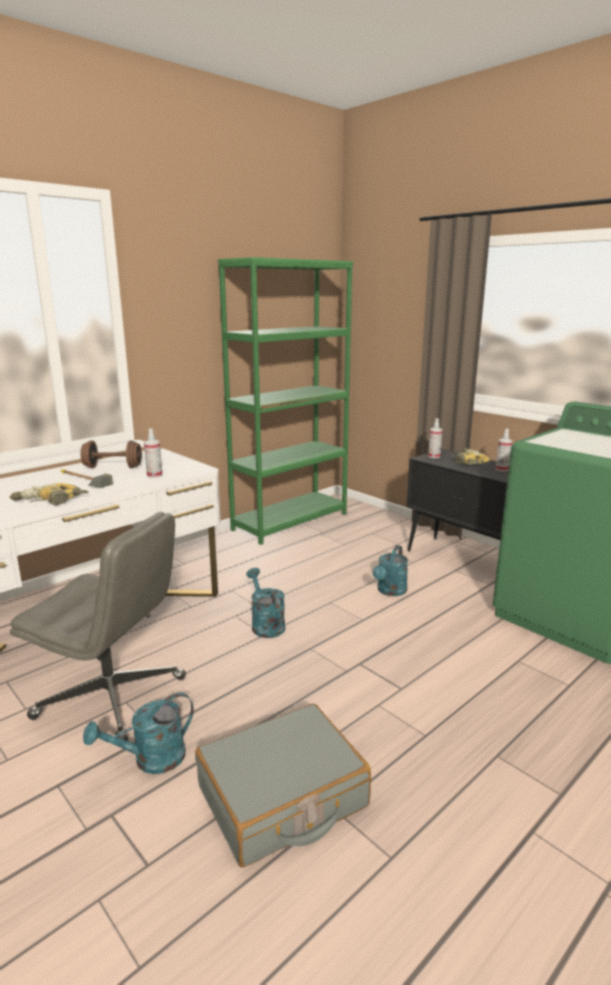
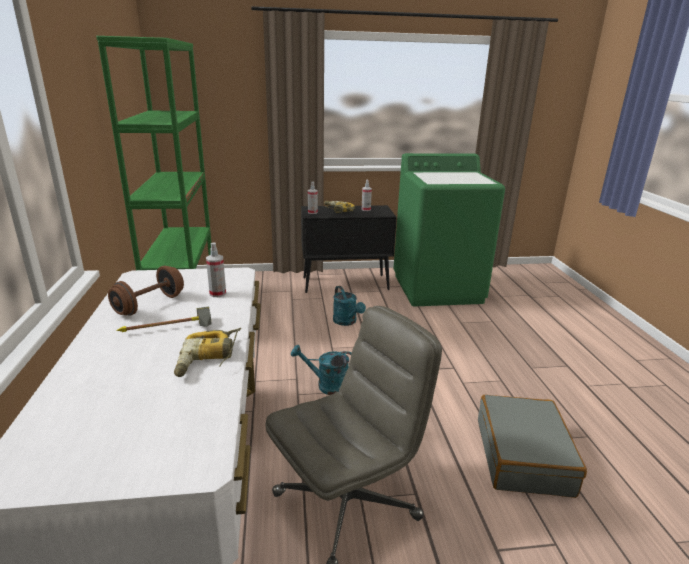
camera: 55 degrees left, 5 degrees up
turquoise watering can [83,692,194,774] -> none

